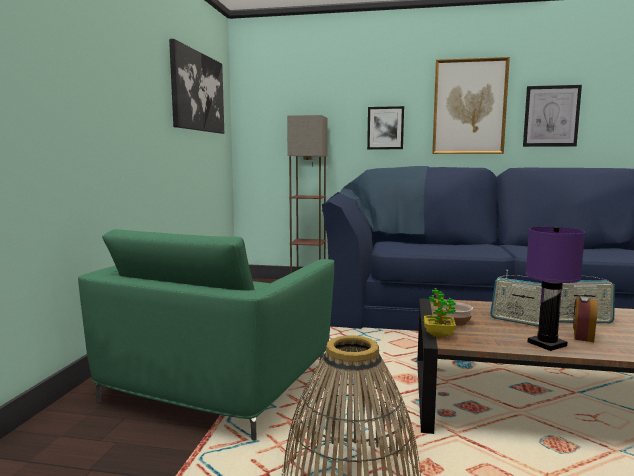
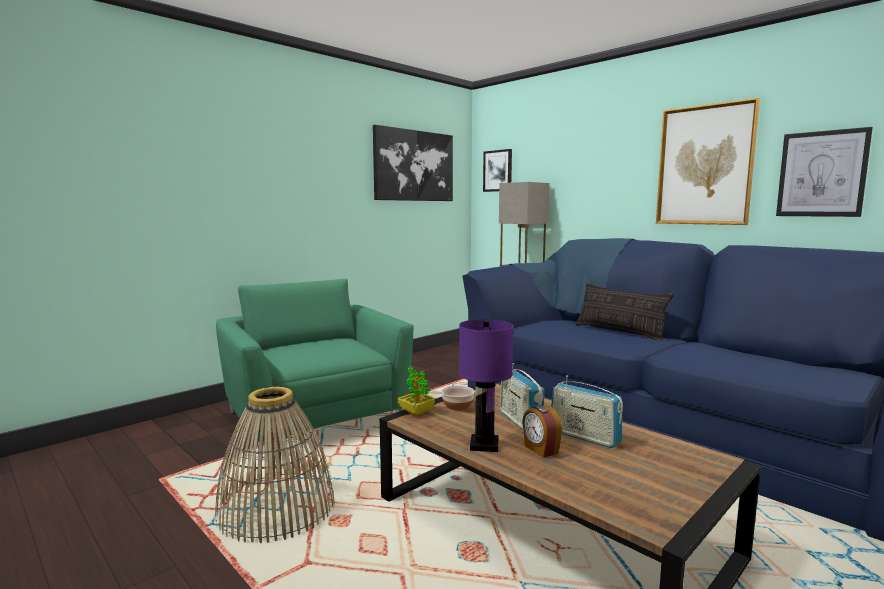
camera: 35 degrees right, 0 degrees up
green armchair [78,229,334,440] -> green armchair turned 90 degrees clockwise [216,279,414,458]
picture [367,106,404,149] -> picture moved to [483,149,512,192]
alarm clock [573,296,597,342] -> alarm clock turned 90 degrees counterclockwise [522,405,562,458]
none -> pillow [575,283,674,340]

